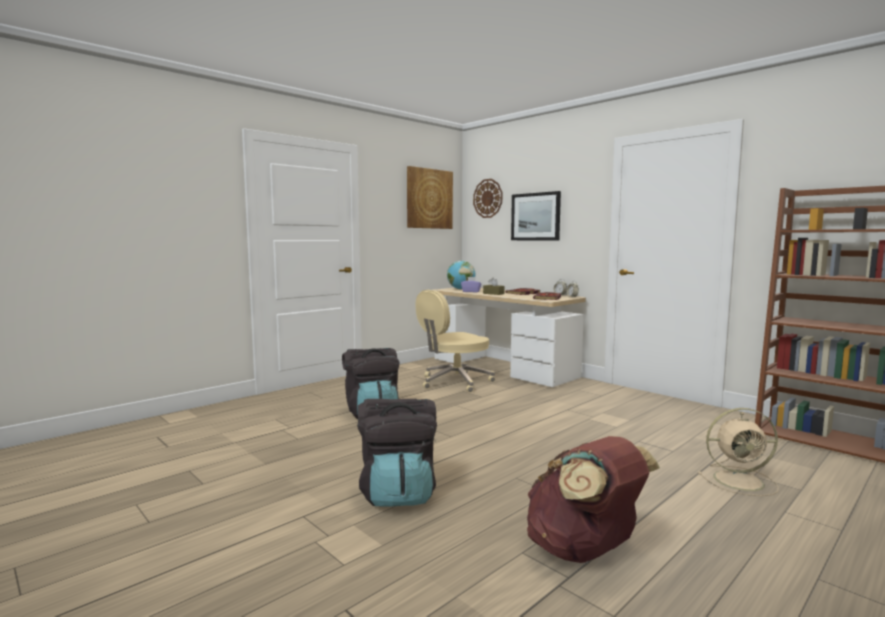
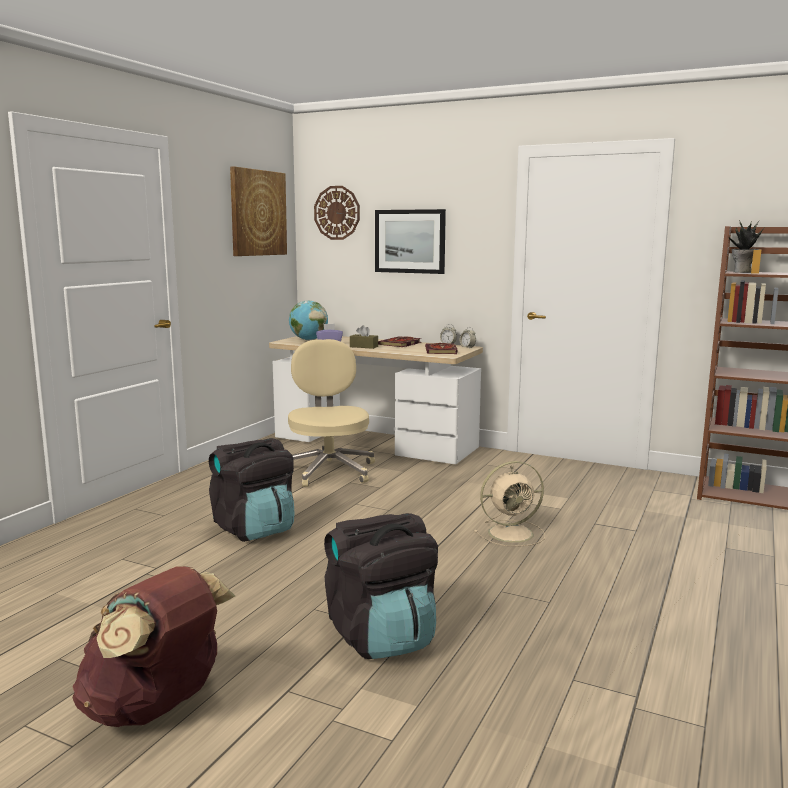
camera: 20 degrees left, 5 degrees up
beige office chair [415,290,495,392] -> beige office chair turned 135 degrees clockwise [288,339,375,487]
brown backpack [527,436,660,563] -> brown backpack moved to [72,566,235,727]
beige fan [698,408,779,496] -> beige fan moved to [474,461,545,547]
none -> potted plant [729,220,764,273]

